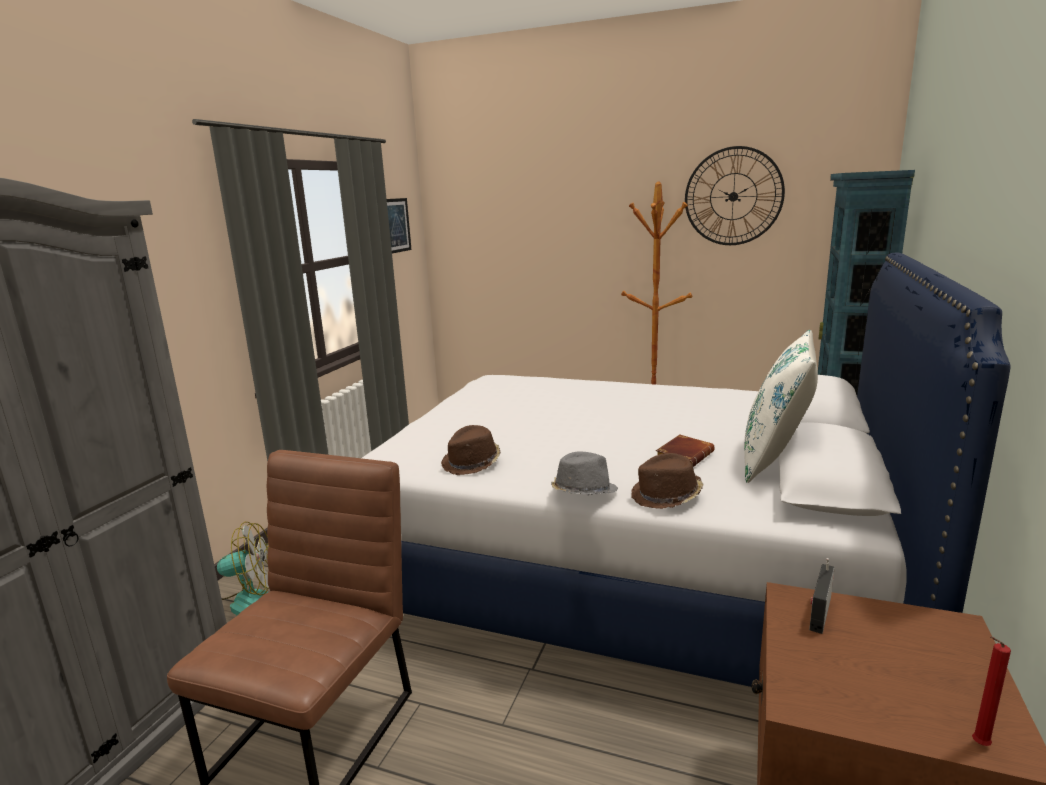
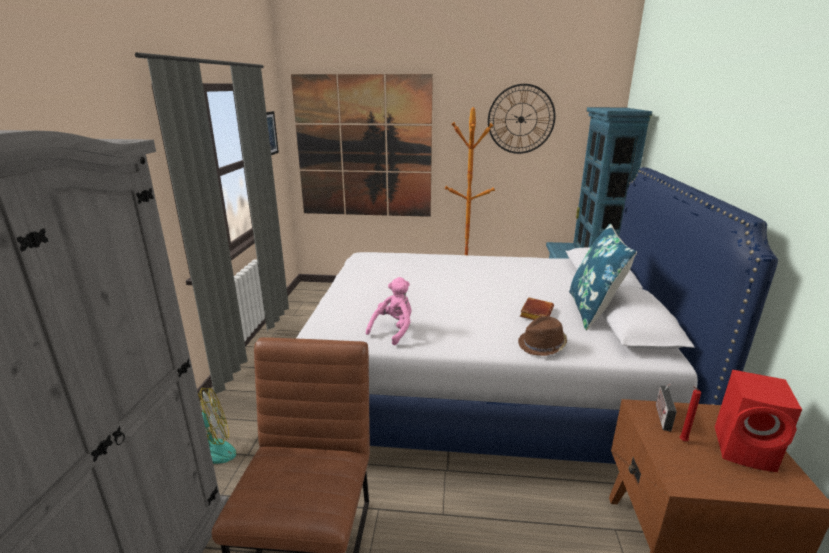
camera: 15 degrees left, 5 degrees up
brown hat [441,425,500,475] -> pink plush toy [366,277,411,345]
grey hat [551,451,618,496] -> none
white pillow [744,330,818,483] -> blue pillow [569,224,637,330]
red candle [972,636,1011,746] -> red candle moved to [680,386,701,441]
none -> picture [291,74,433,217]
none -> red speaker [715,370,802,472]

